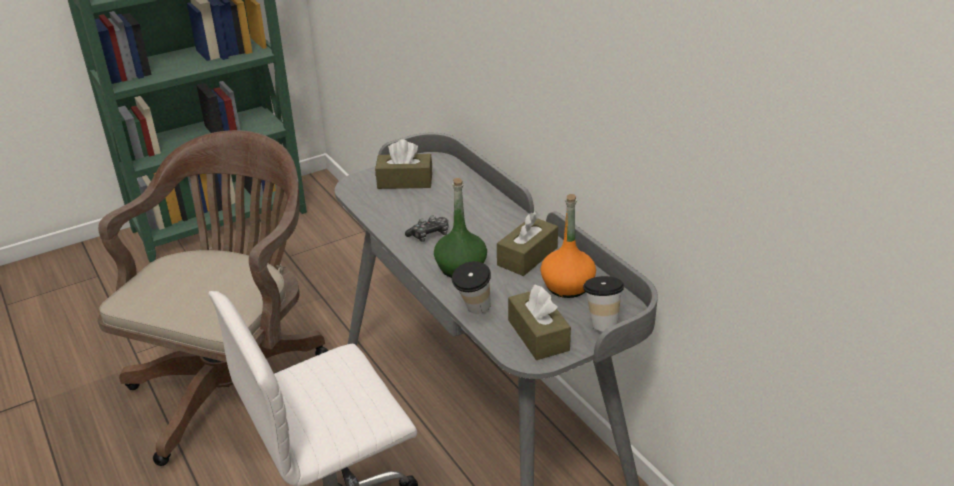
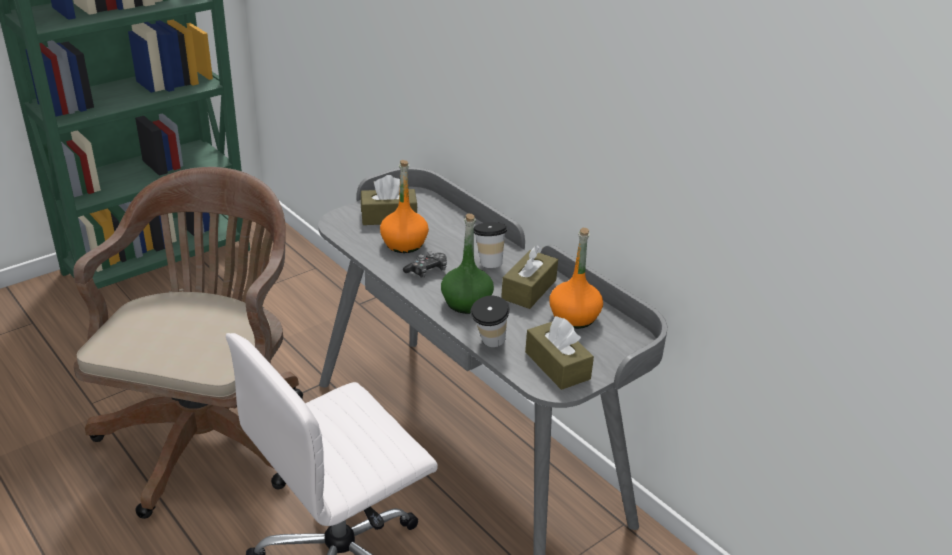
camera: 10 degrees left, 0 degrees up
cup [583,276,624,331] -> cup moved to [474,222,507,268]
none -> orange bottle [380,160,429,253]

